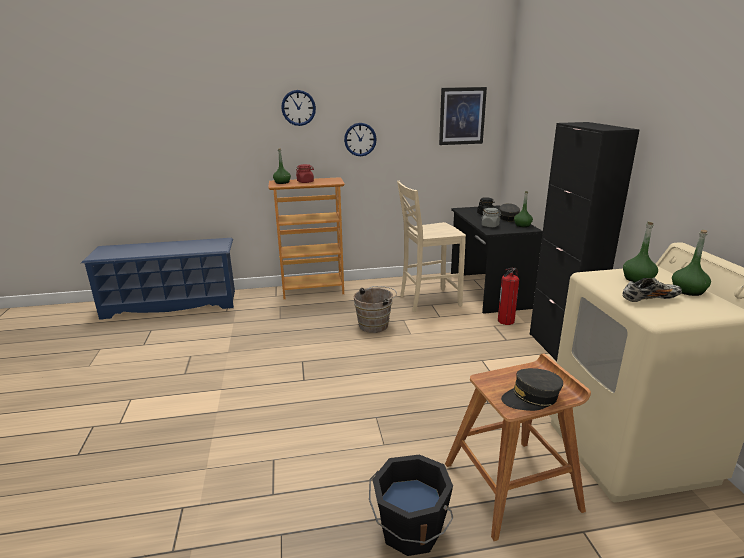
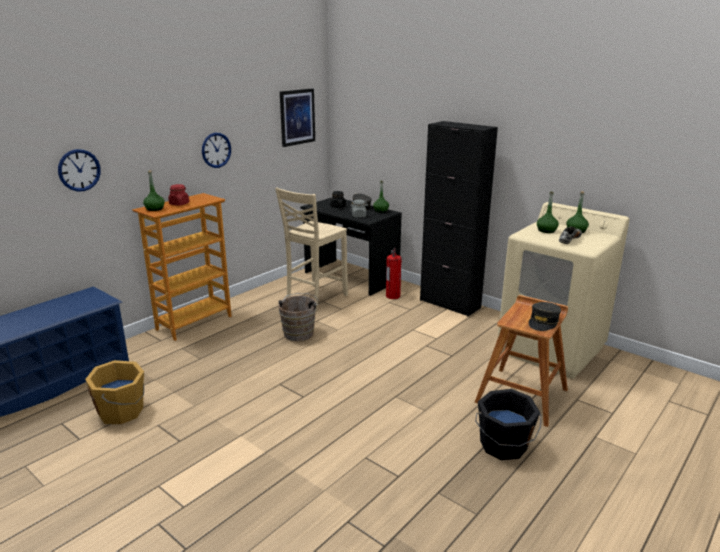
camera: 40 degrees left, 0 degrees up
wall clock [281,90,316,126] -> wall clock moved to [58,149,101,191]
none -> orange bucket [85,360,144,424]

